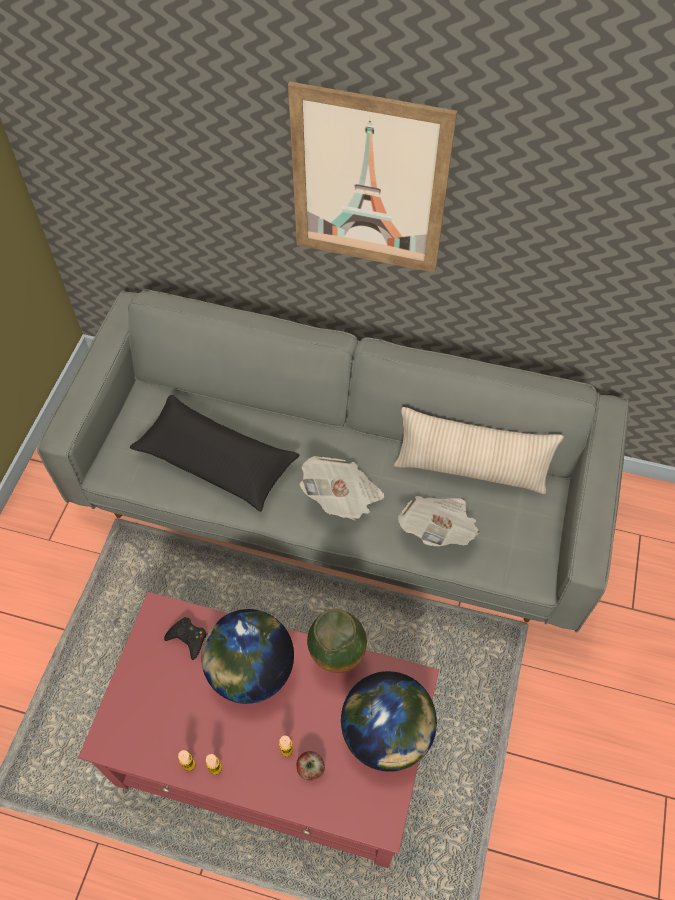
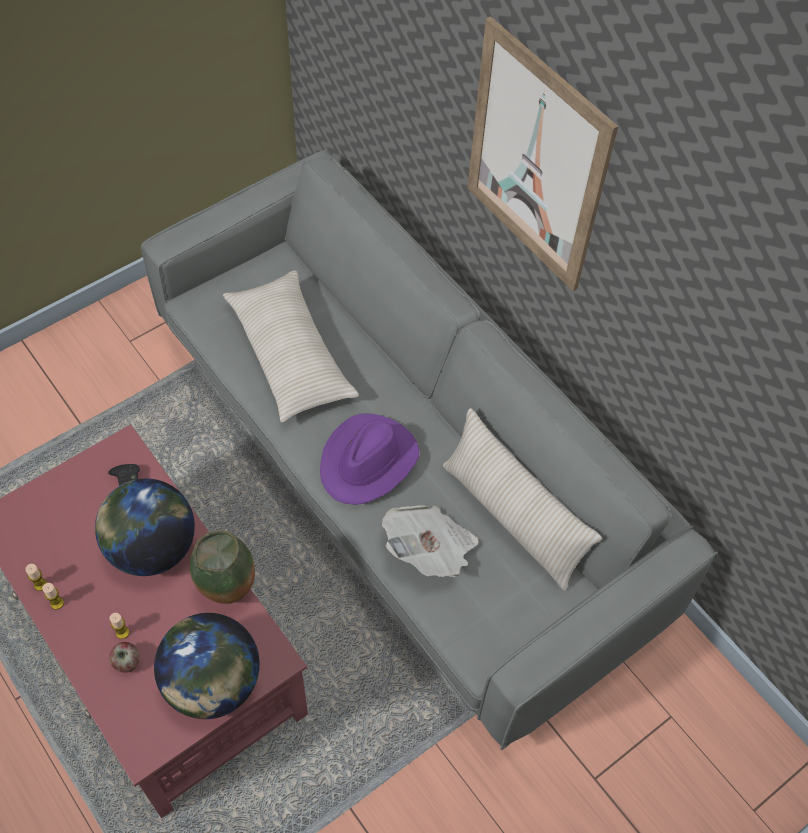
camera: 35 degrees right, 0 degrees up
black pillow [130,395,299,512] -> beige pillow [223,270,359,423]
newspaper [299,456,384,520] -> purple hat [320,413,419,505]

